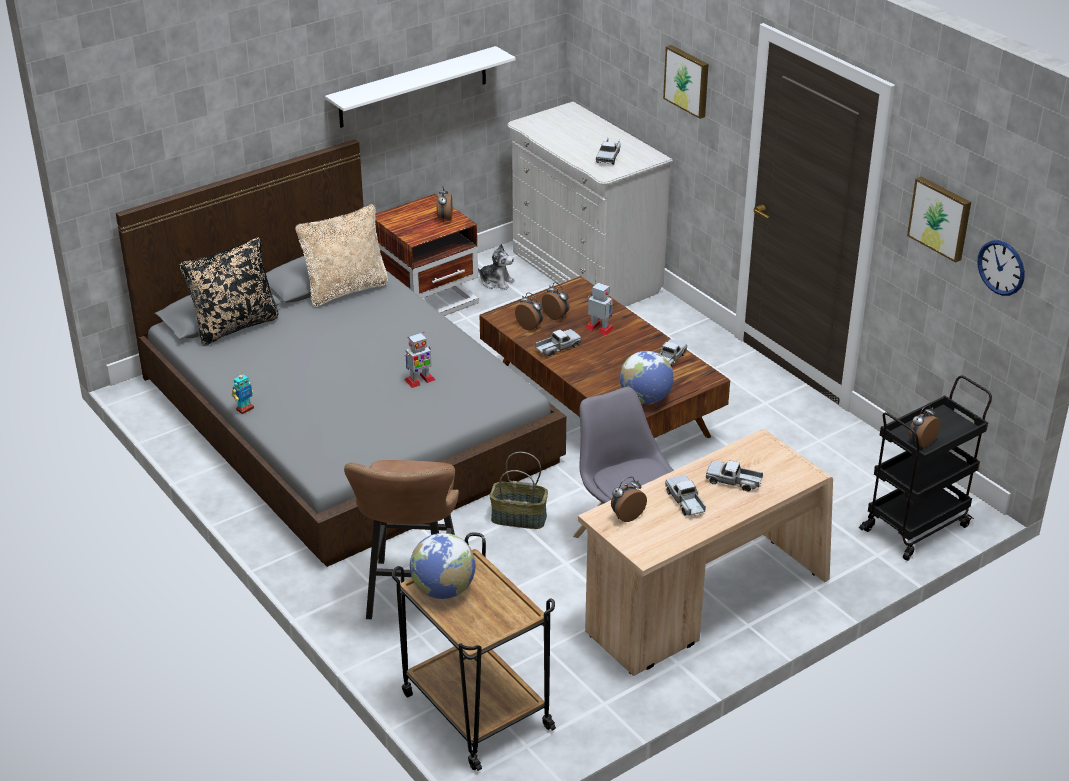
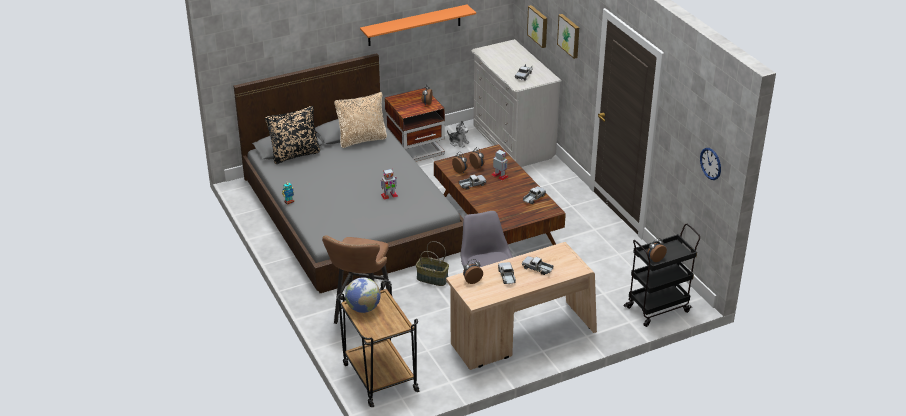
camera: 10 degrees right, 0 degrees up
white shelf [325,46,516,128] -> orange shelf [360,5,476,46]
globe [620,351,674,405] -> none
picture [907,177,971,263] -> picture moved to [527,5,547,48]

